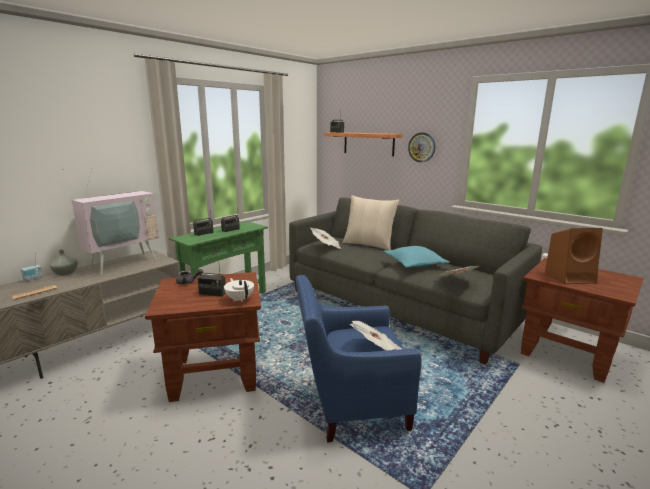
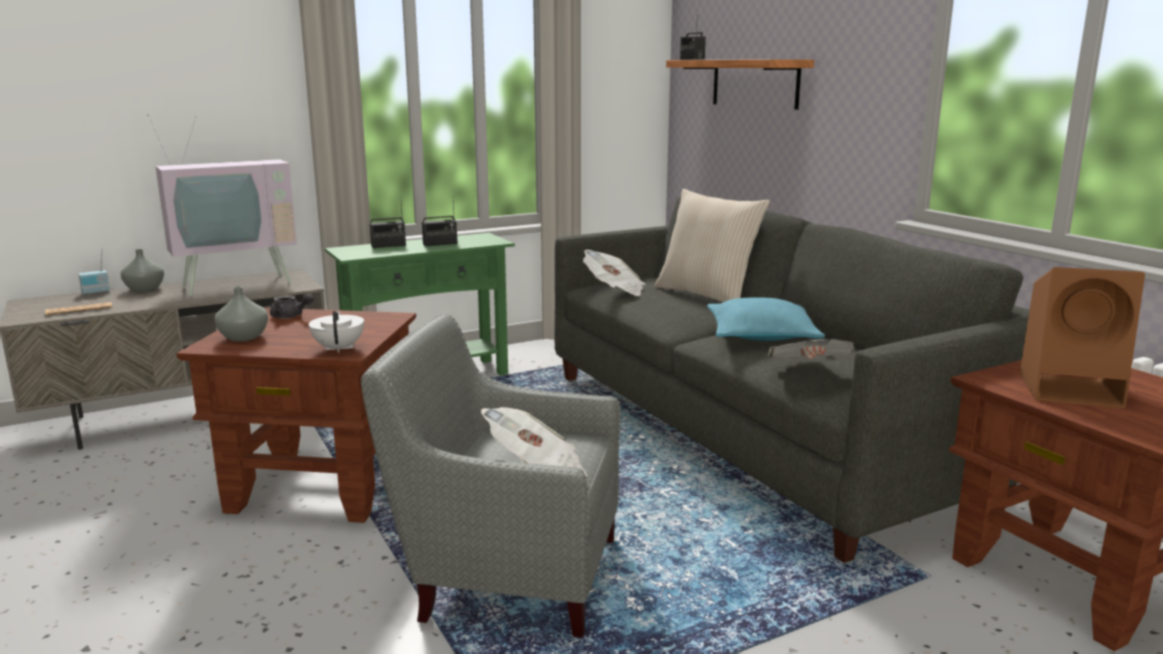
camera: 20 degrees right, 0 degrees up
radio [197,268,226,297] -> none
blue armchair [296,275,422,443] -> grey armchair [361,314,621,638]
wall clock [408,133,435,162] -> none
none -> grey vase [215,286,268,341]

